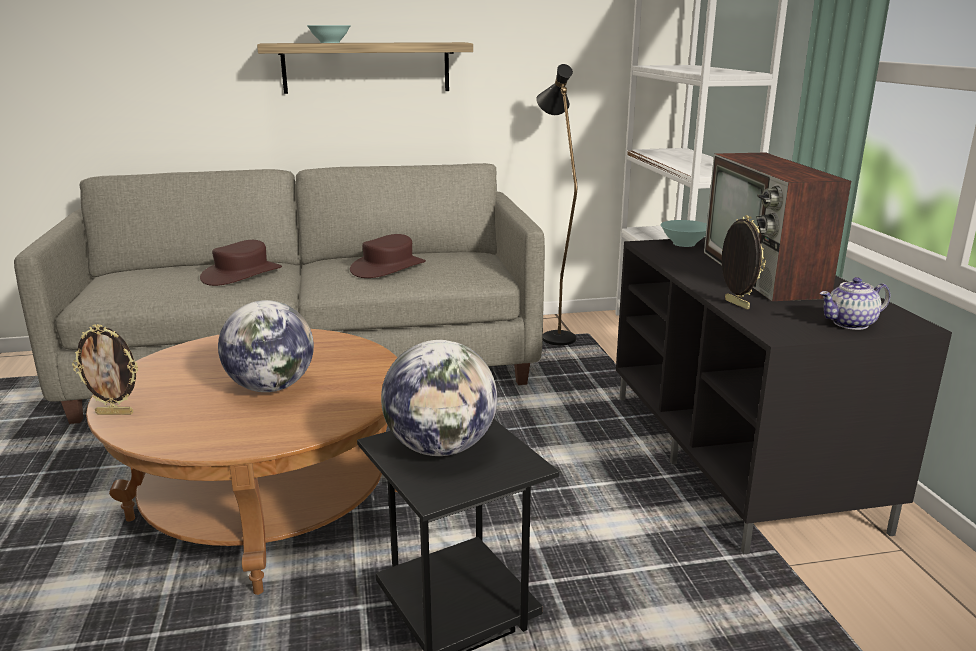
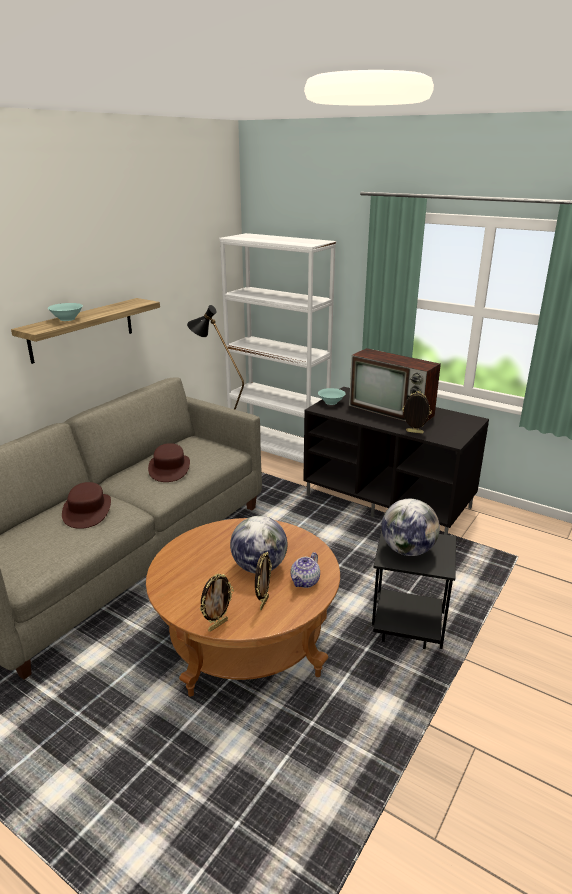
camera: 45 degrees left, 5 degrees up
teapot [819,277,890,330] -> teapot moved to [291,552,320,588]
none -> picture frame [255,552,272,610]

